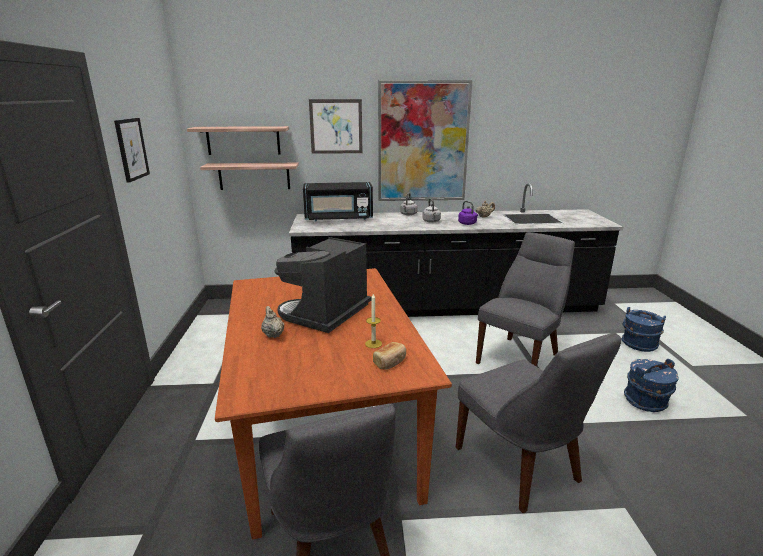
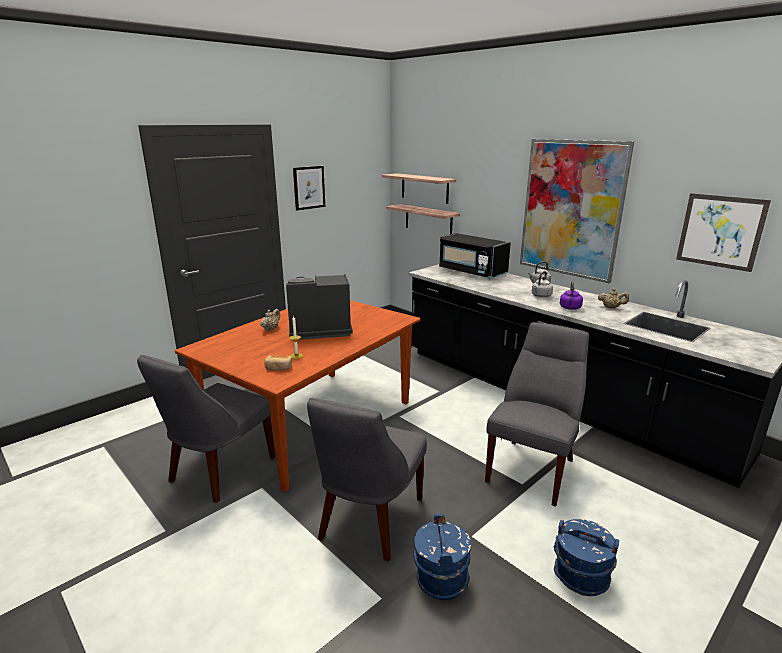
camera: 50 degrees right, 0 degrees up
picture [309,99,362,154] -> picture moved to [676,193,771,272]
grey chair [476,233,575,367] -> grey chair turned 60 degrees counterclockwise [485,322,589,506]
blue bucket [621,307,666,352] -> blue bucket moved to [413,514,471,600]

